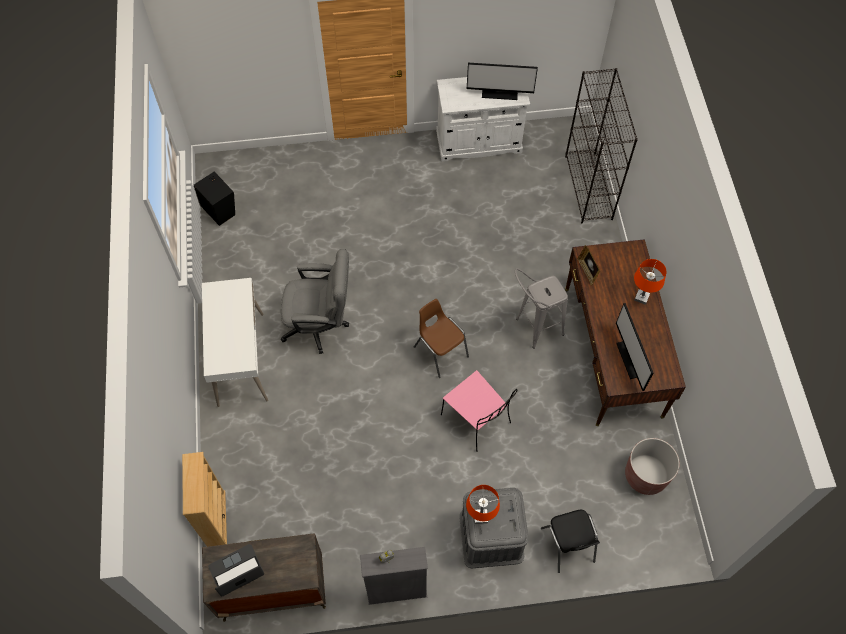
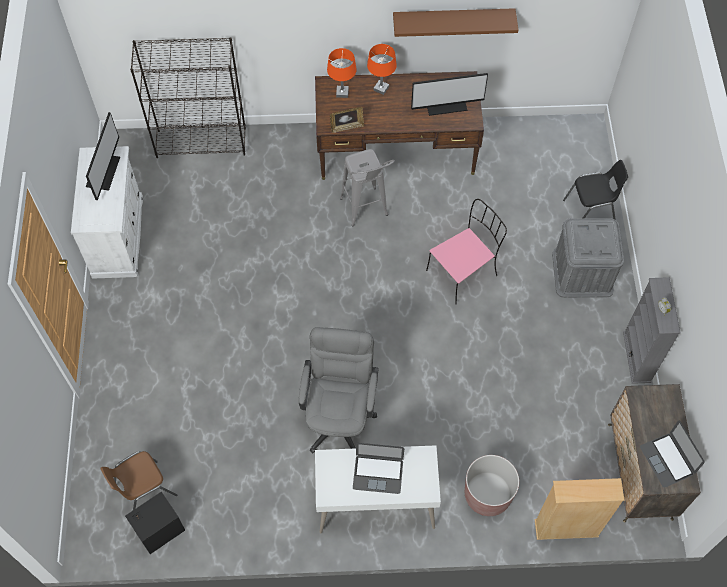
camera: 85 degrees left, 0 degrees up
brown chair [414,299,469,378] -> brown chair moved to [100,451,177,510]
orange table lamp [466,485,500,524] -> orange table lamp moved to [327,48,357,98]
brown planter [625,438,680,495] -> brown planter moved to [465,455,519,516]
none -> laptop [353,443,404,494]
none -> brown shelf [393,8,518,37]

